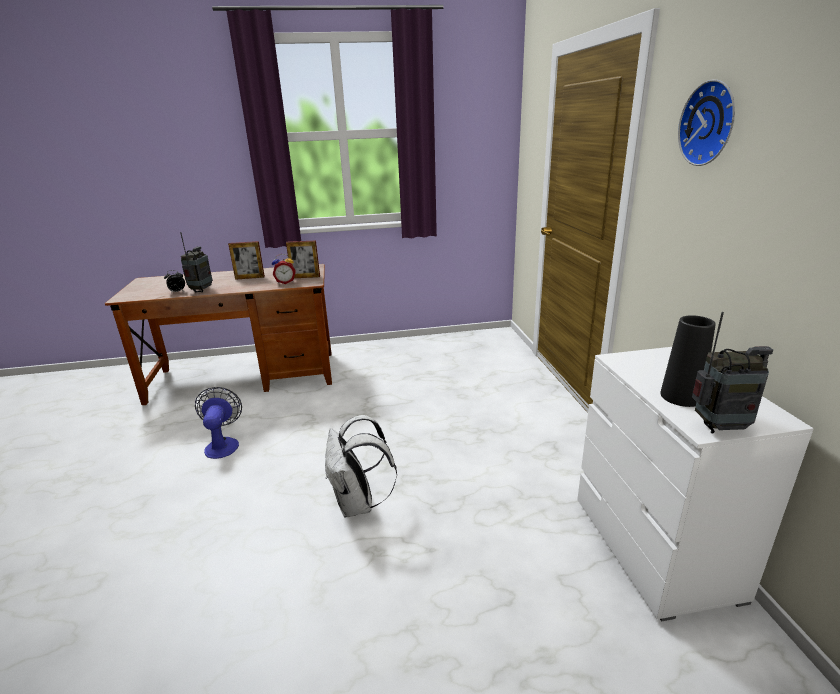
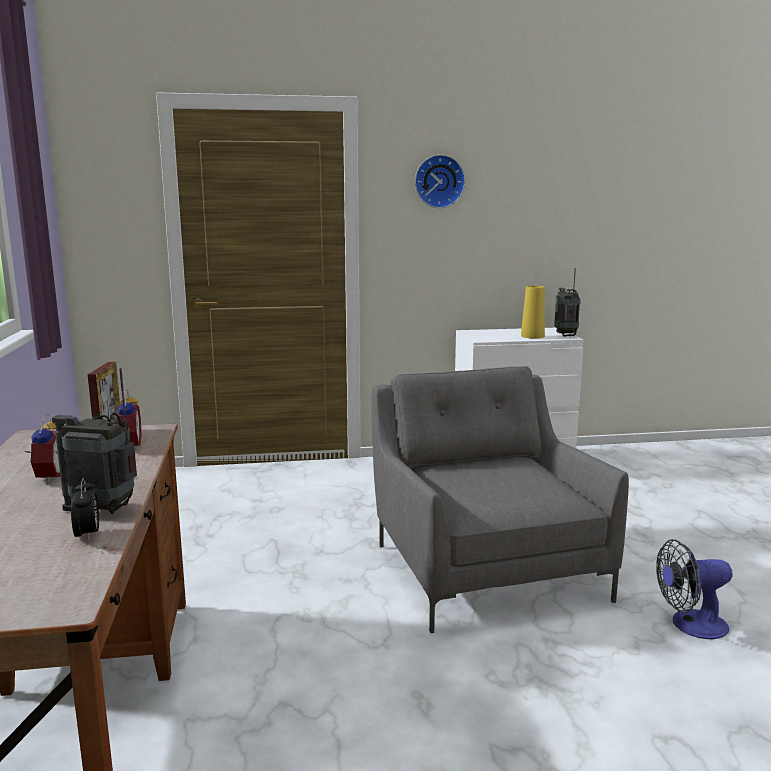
camera: 90 degrees left, 10 degrees down
fan [195,387,242,459] -> fan moved to [656,539,732,639]
picture frame [228,241,265,280] -> alarm clock [25,414,60,483]
white backpack [325,415,397,517] -> grey armchair [371,366,629,633]
black vase [660,315,716,407] -> yellow vase [521,286,545,339]

